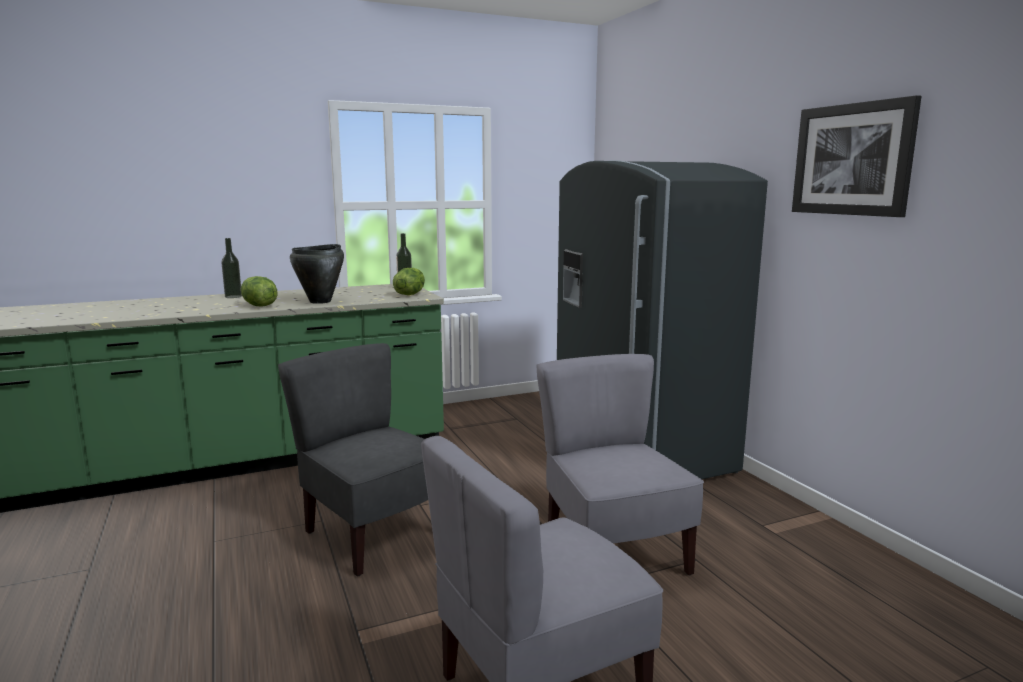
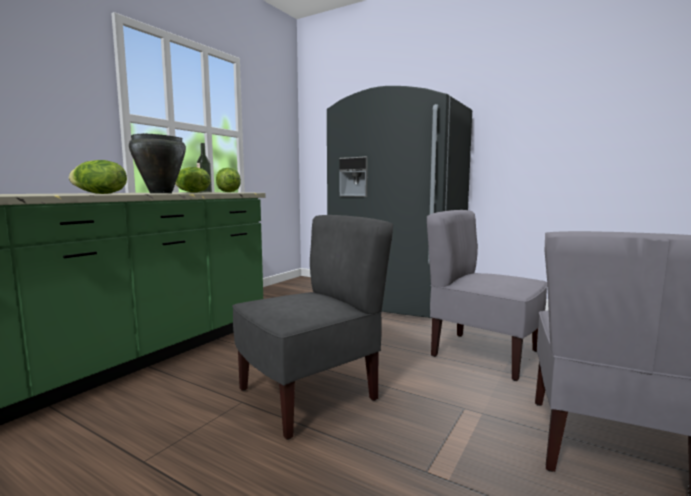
camera: 35 degrees left, 5 degrees down
bottle [222,238,242,298] -> none
grey chair [278,343,428,576] -> grey chair turned 135 degrees clockwise [232,215,393,440]
picture [792,95,922,217] -> none
none -> lettuce [175,167,210,193]

